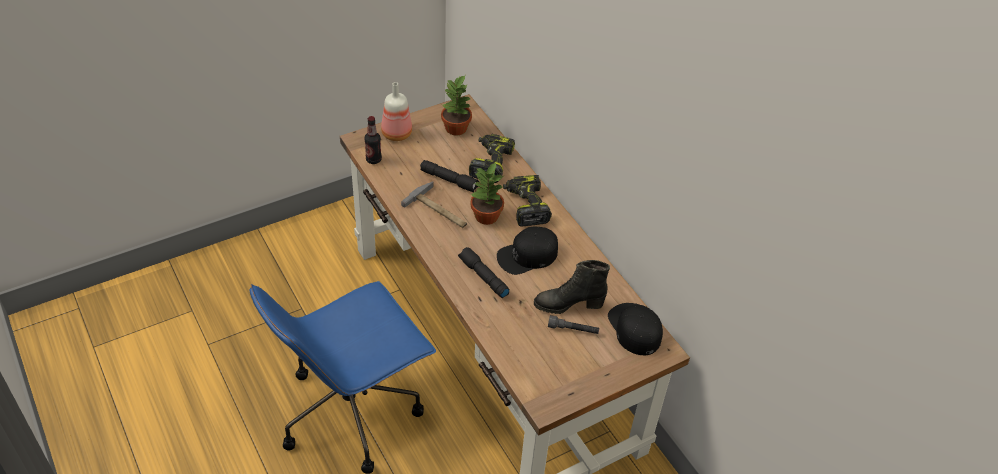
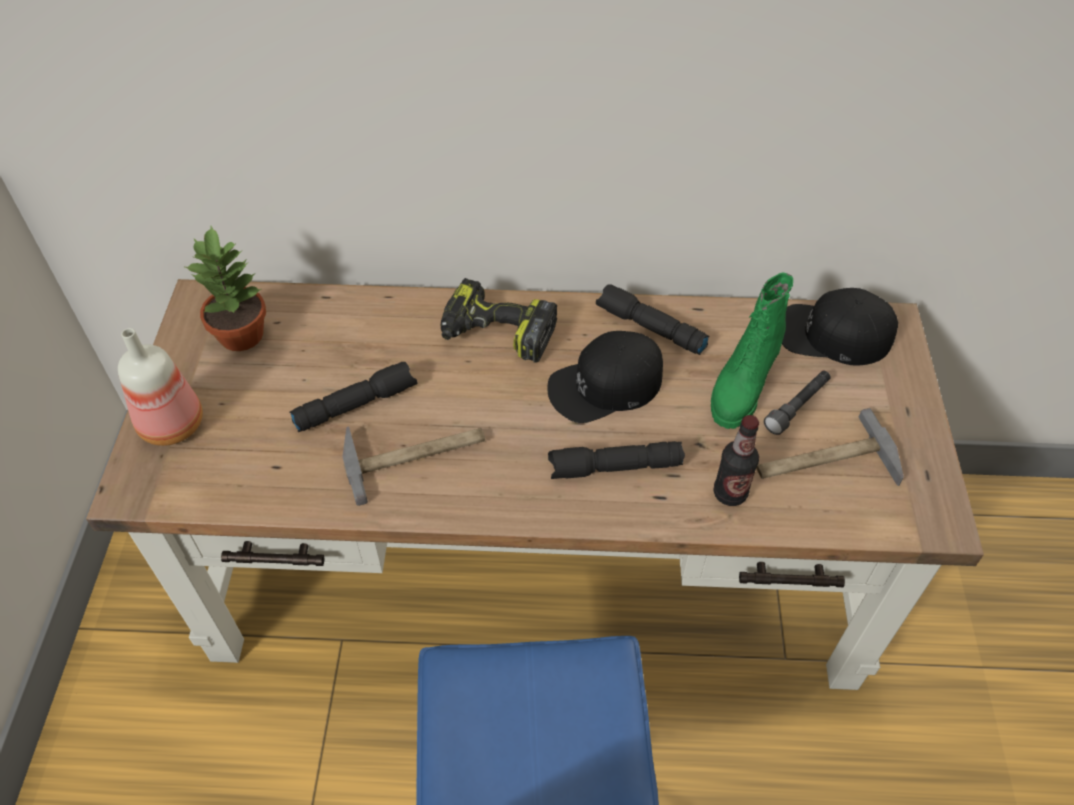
camera: 55 degrees left, 5 degrees up
bottle [364,116,382,164] -> bottle moved to [713,415,759,506]
power drill [469,134,515,183] -> none
potted plant [470,163,505,225] -> none
black cap [497,227,558,275] -> black cap turned 60 degrees clockwise [547,331,663,423]
black boot [534,260,610,314] -> green boot [711,272,793,429]
none -> black flashlight [596,284,709,355]
none -> hammer [756,408,904,486]

